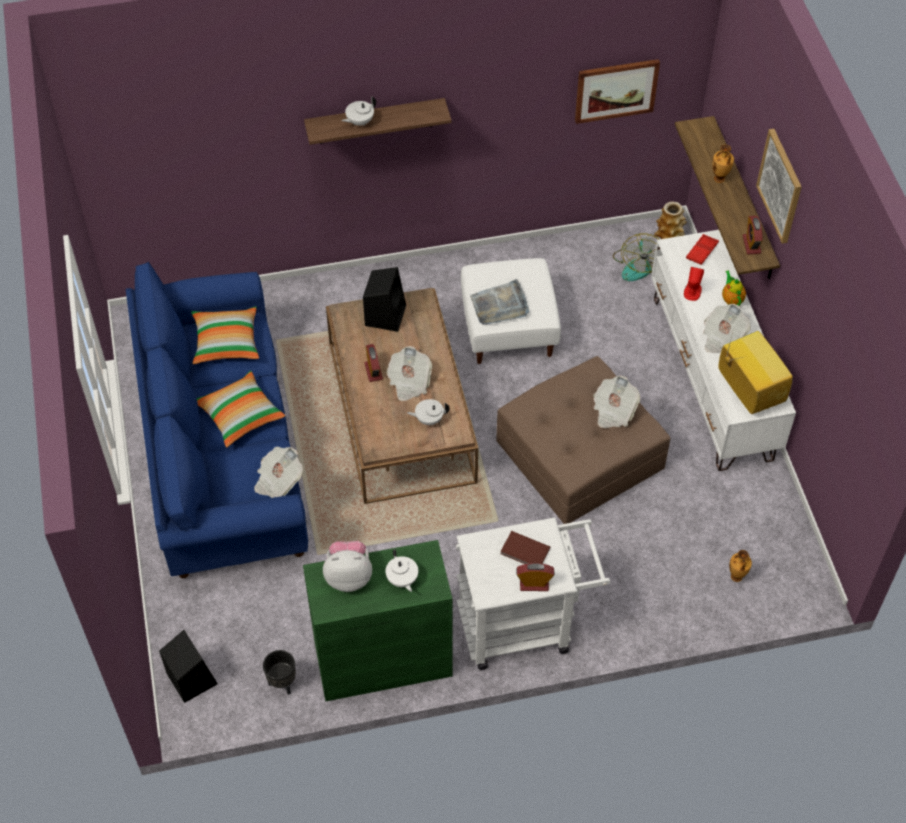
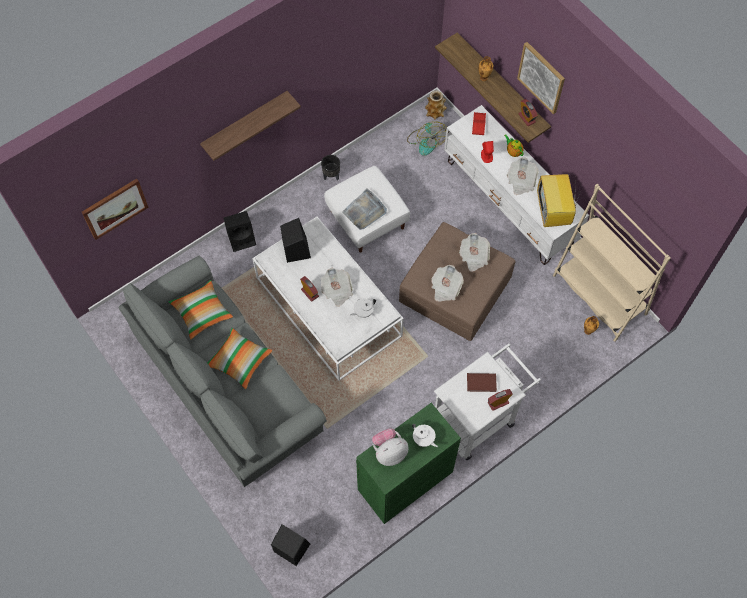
camera: 25 degrees left, 10 degrees up
blue sofa [126,262,308,578] -> grey sofa [119,256,327,487]
newspaper [254,446,303,498] -> newspaper moved to [431,265,464,302]
black planter [263,650,296,695] -> black planter moved to [321,155,340,180]
brown coffee table [326,288,478,504] -> white coffee table [252,217,404,381]
white teapot [341,96,376,126] -> none
picture [575,59,660,124] -> picture moved to [82,179,149,240]
television [718,331,793,414] -> television turned 135 degrees counterclockwise [537,174,580,227]
none -> black speaker [223,211,256,252]
none -> beige bookcase [553,184,671,342]

